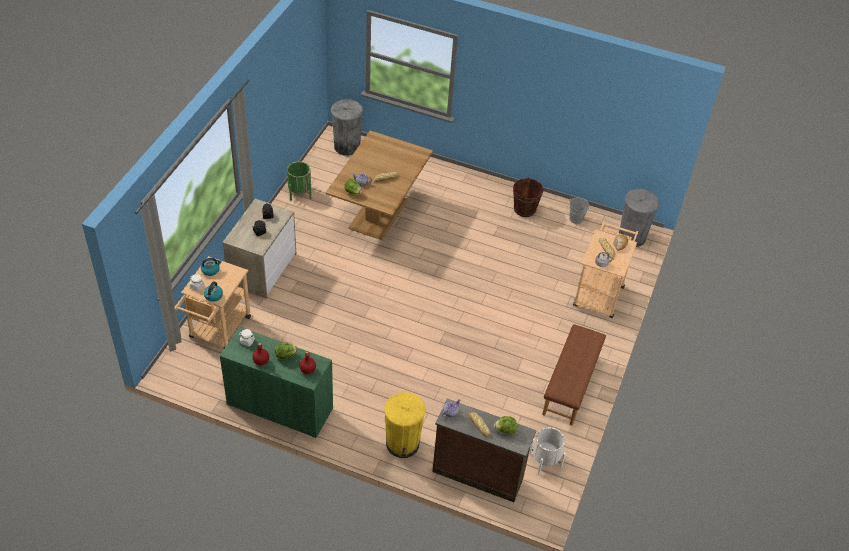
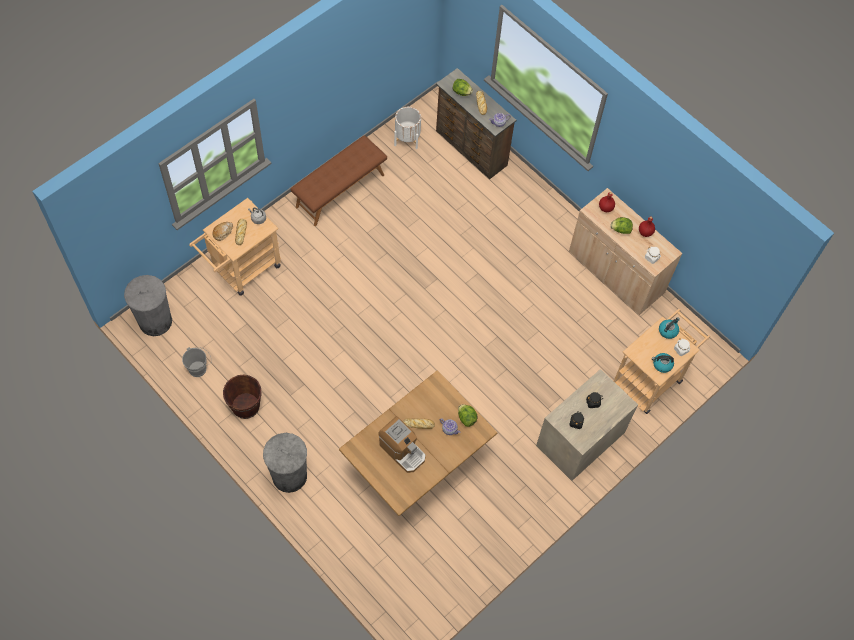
camera: 155 degrees left, 15 degrees up
green cabinet [220,327,333,438] -> beige cabinet [569,188,682,315]
green planter [287,162,311,201] -> none
grey trash can [331,99,363,156] -> grey trash can moved to [263,433,307,493]
yellow trash can [384,392,426,458] -> none
none -> coffee machine [378,416,426,473]

